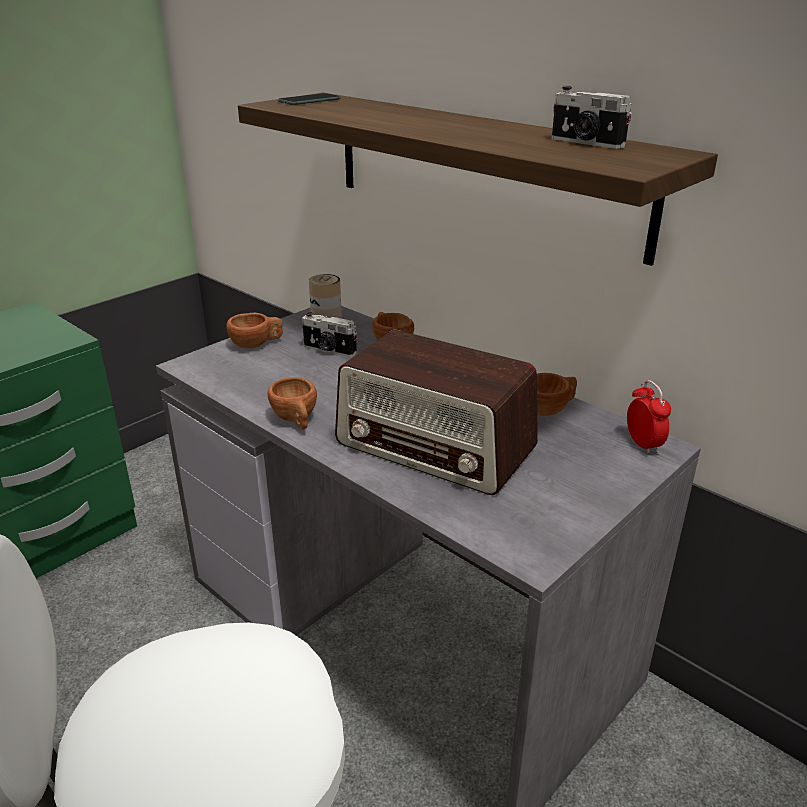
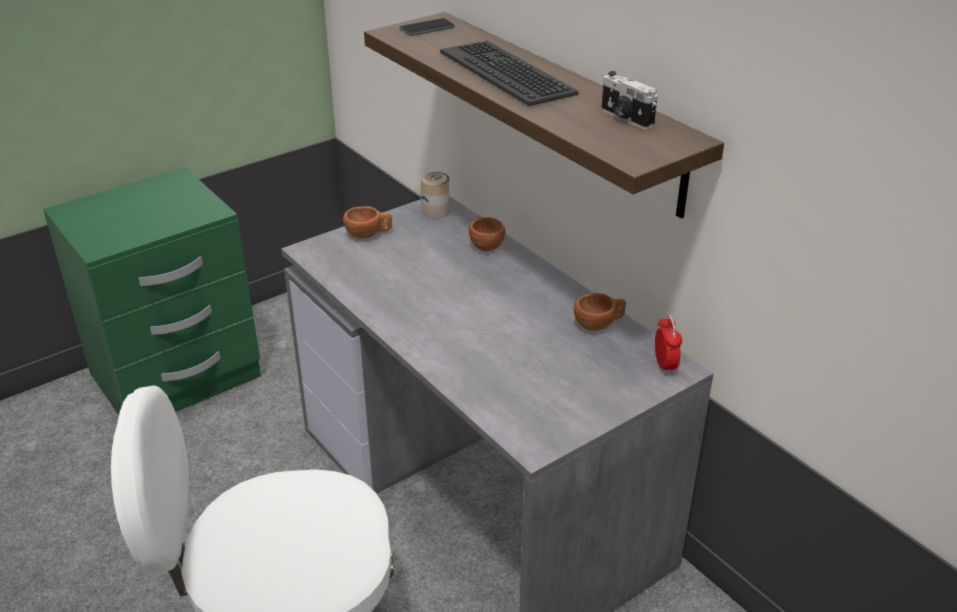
camera: 10 degrees right, 5 degrees up
brown cup [267,377,317,430] -> none
camera [302,312,357,357] -> none
radio [335,330,538,495] -> none
none -> keyboard [440,41,579,106]

